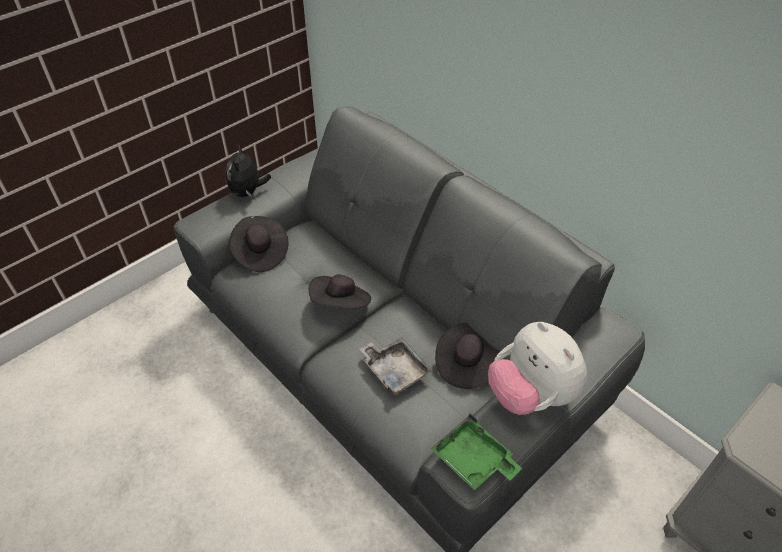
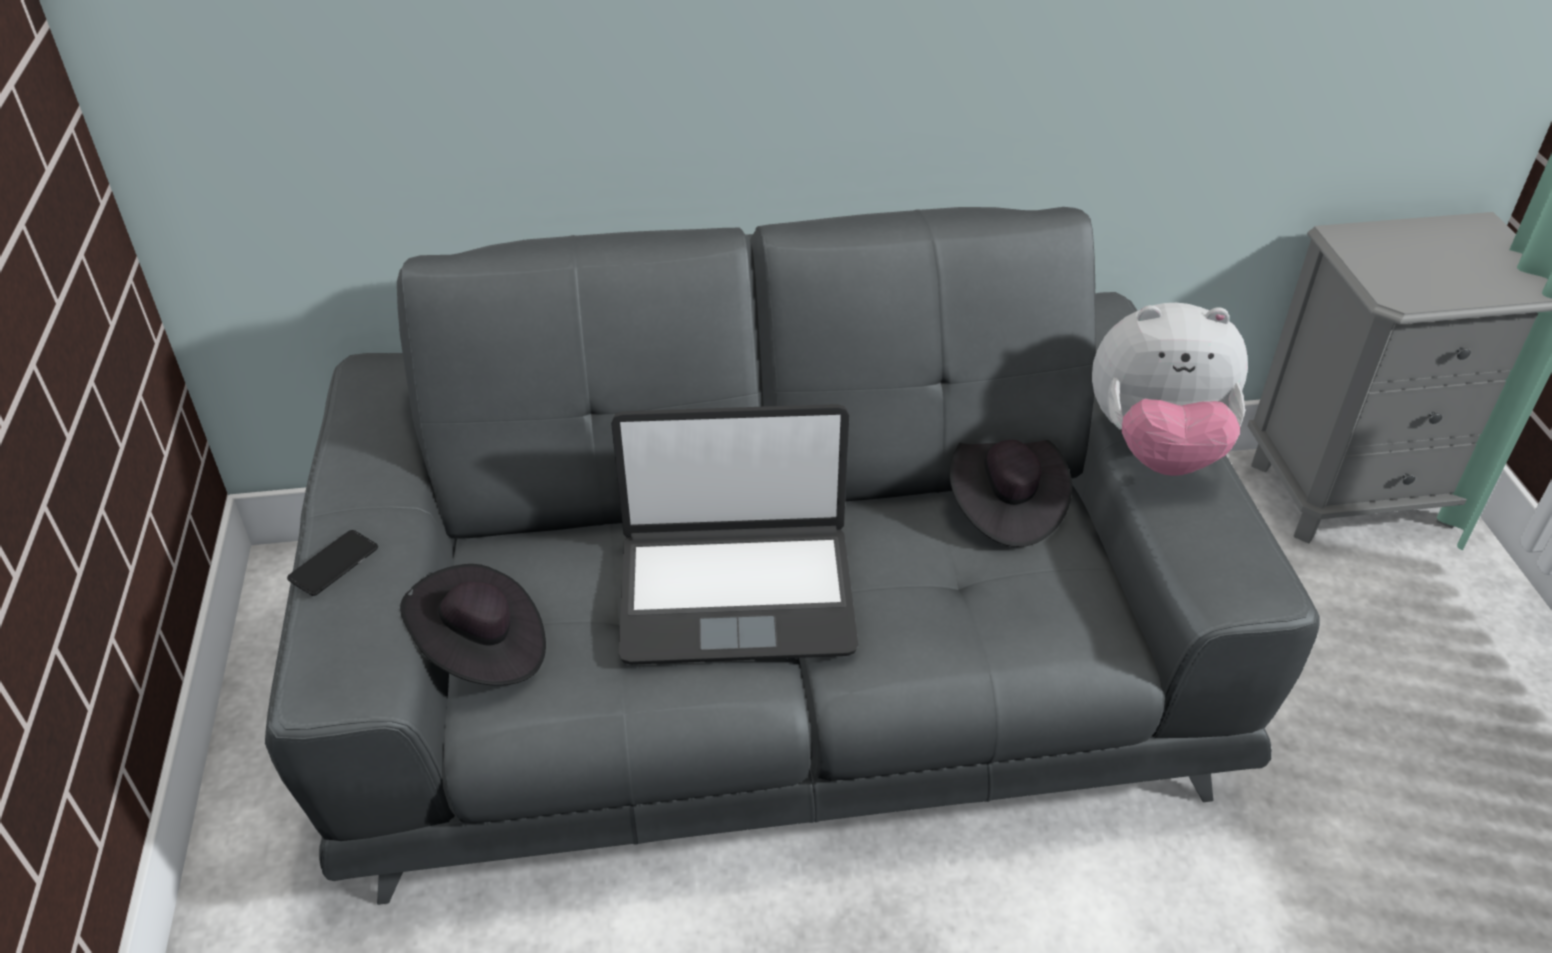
camera: 55 degrees left, 5 degrees down
plush toy [225,145,271,197] -> phone [287,530,378,596]
black hat [309,274,371,309] -> laptop [611,404,858,665]
grey tray [360,337,432,395] -> none
green tray [430,413,522,490] -> none

